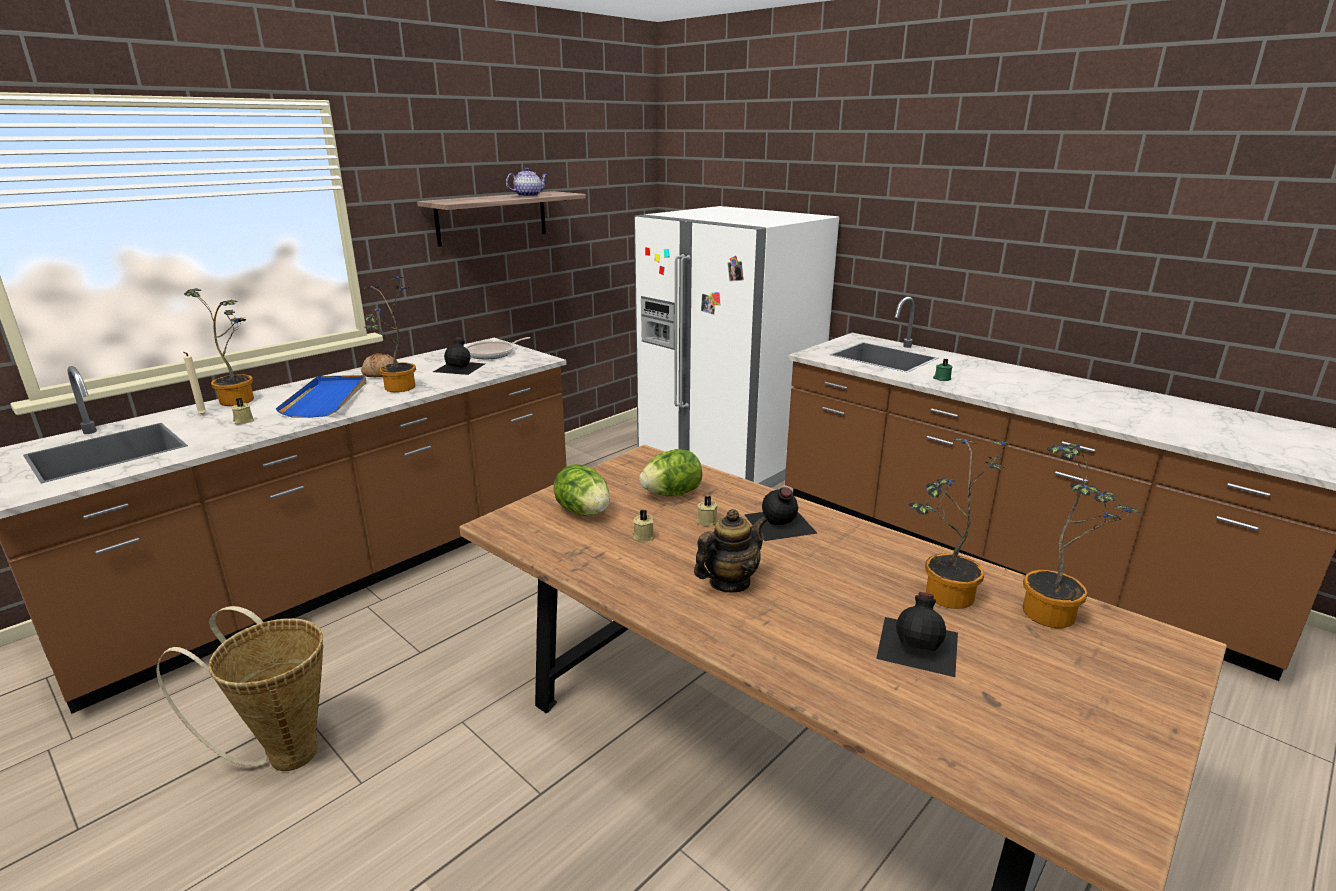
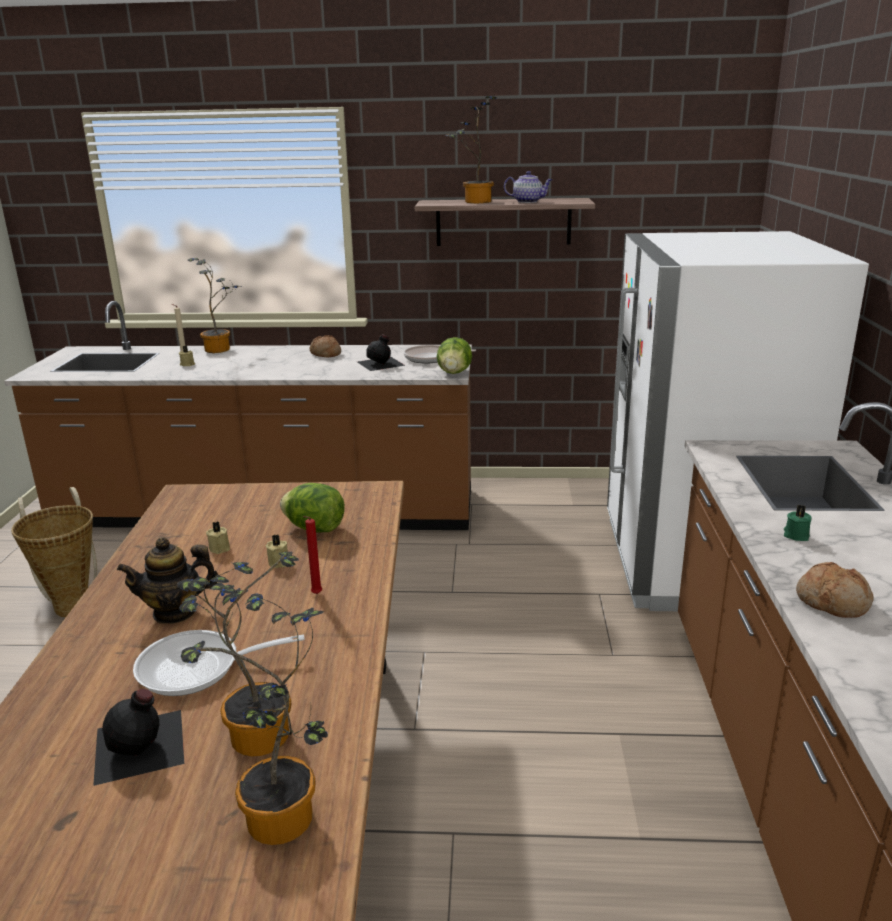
camera: 50 degrees right, 0 degrees up
blue tray [275,375,366,418] -> none
potted plant [364,277,416,392] -> potted plant moved to [445,96,497,203]
lettuce [553,464,610,516] -> lettuce moved to [437,337,472,374]
teapot [694,509,767,592] -> teapot turned 150 degrees clockwise [117,537,218,624]
black bottle [744,487,818,541] -> red candle [303,516,322,594]
none -> frying pan [133,630,304,696]
none -> bread [796,562,874,618]

